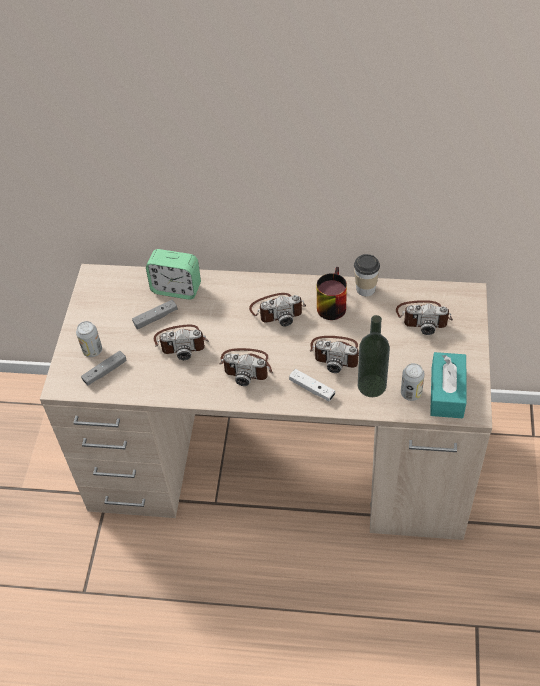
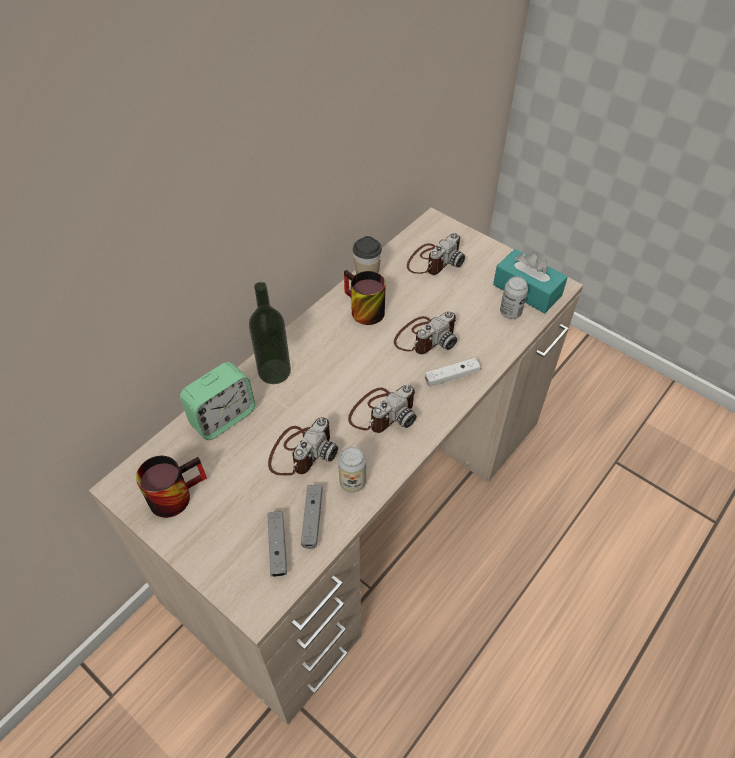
camera: 60 degrees left, 0 degrees up
can [76,321,102,357] -> can moved to [338,447,366,492]
grey game controller [132,300,178,329] -> grey game controller moved to [301,485,323,549]
camera [249,293,306,326] -> none
bottle [358,315,390,397] -> bottle moved to [249,282,291,384]
none -> mug [136,456,207,518]

